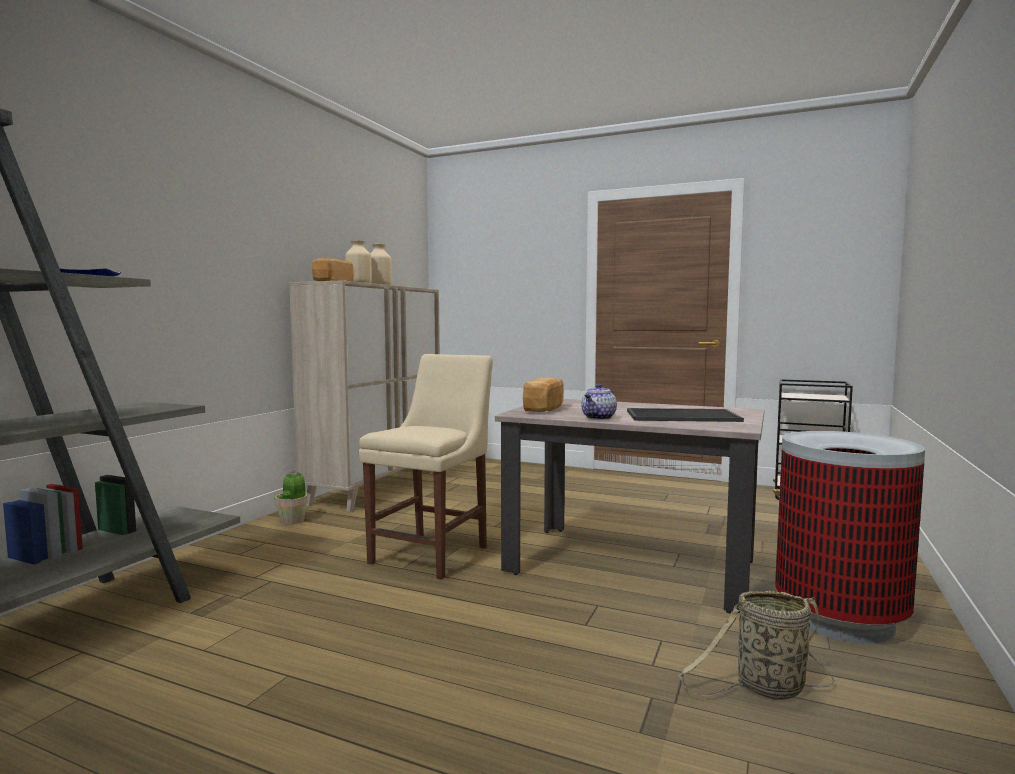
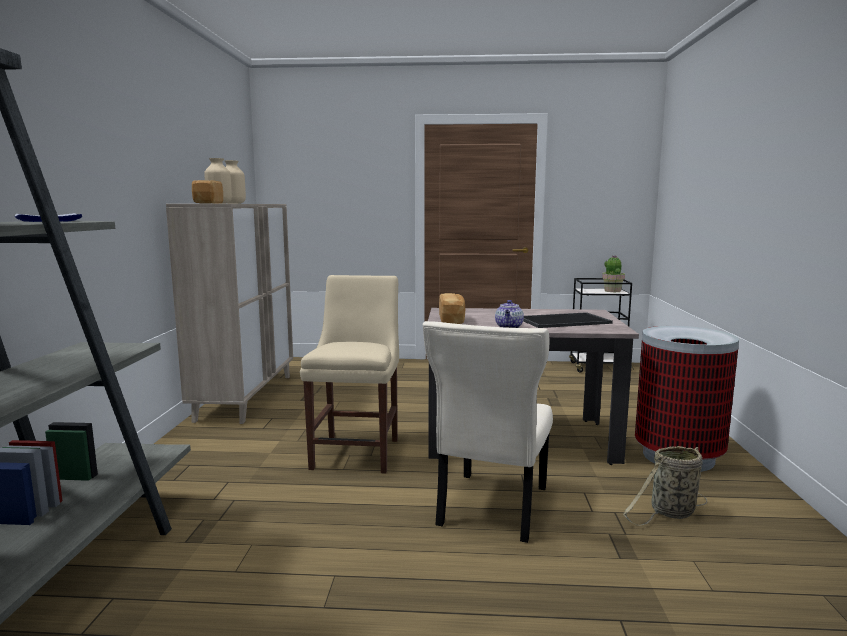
camera: 20 degrees left, 5 degrees up
potted plant [275,469,308,525] -> potted plant moved to [602,255,625,292]
none -> beige chair [423,321,553,543]

